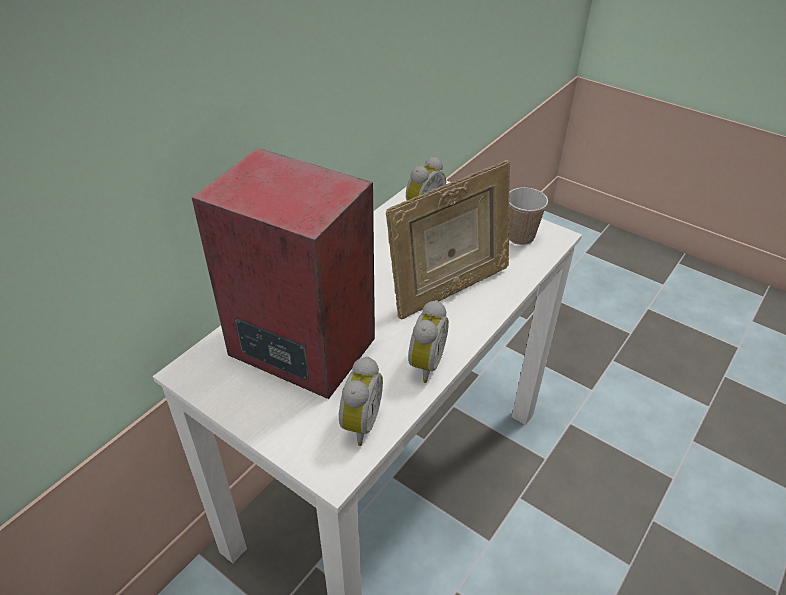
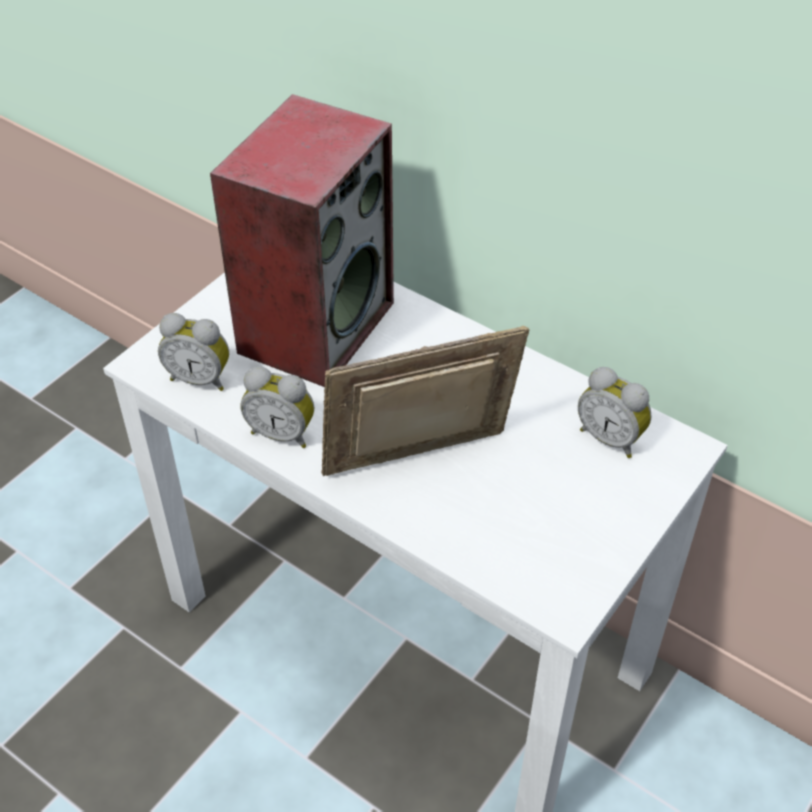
camera: 90 degrees right, 5 degrees up
picture frame [386,160,510,320] -> picture frame turned 105 degrees clockwise [321,326,529,476]
cup [509,187,548,245] -> none

